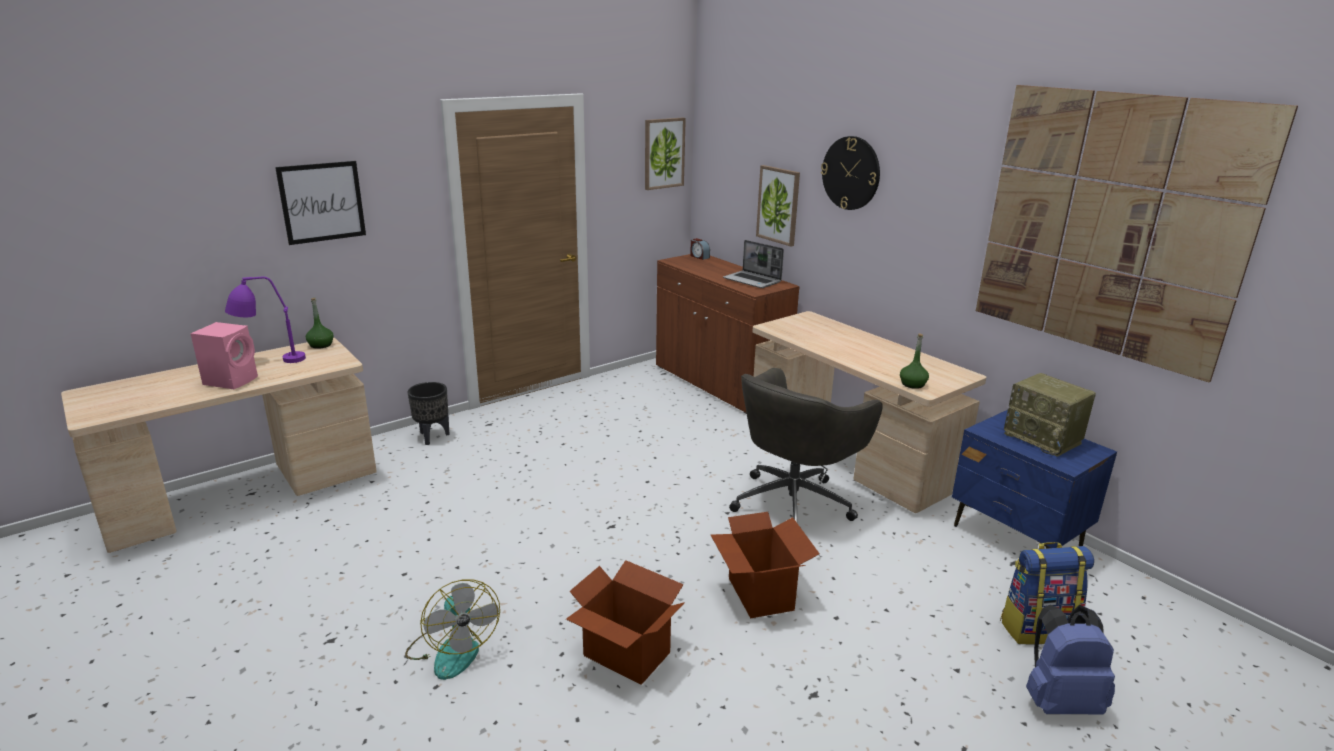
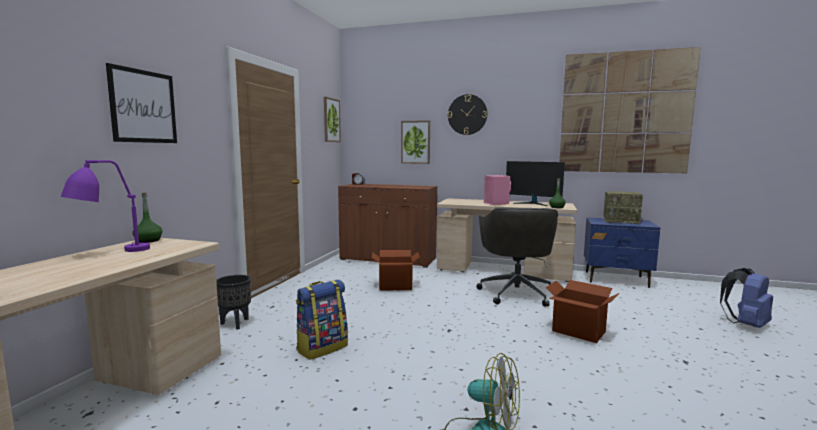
camera: 35 degrees left, 15 degrees down
pink speaker [190,322,258,389] -> pink speaker moved to [484,175,511,205]
cardboard box [566,560,685,685] -> cardboard box moved to [372,250,420,291]
laptop [723,240,784,288] -> none
backpack [1000,542,1094,644] -> backpack moved to [296,280,348,360]
none -> monitor [506,161,565,206]

